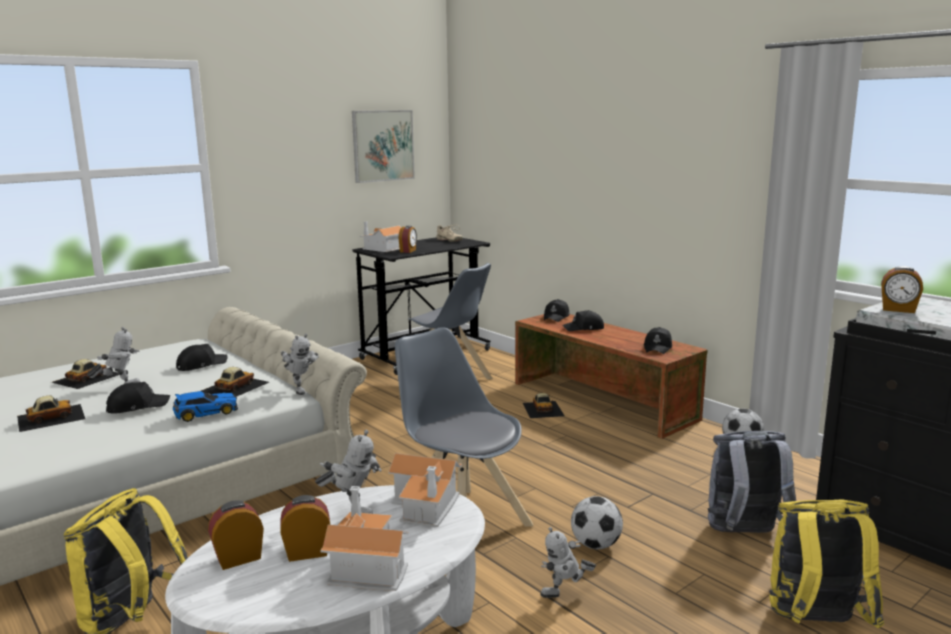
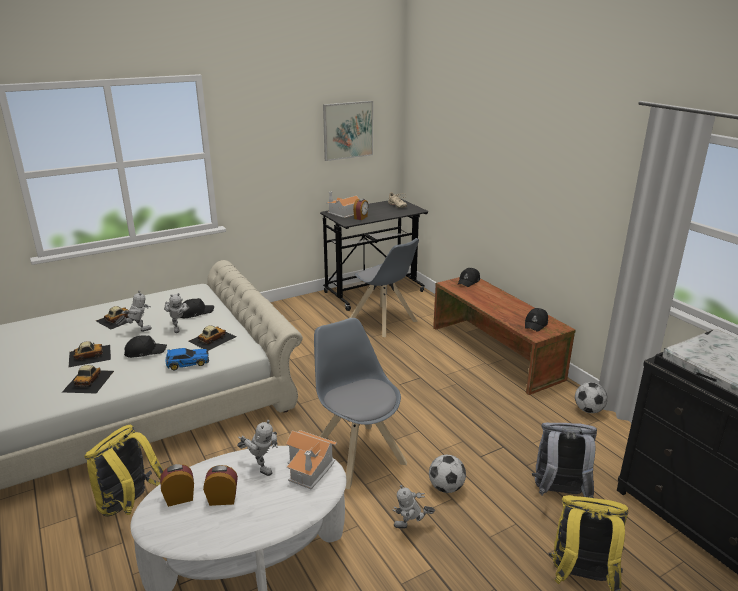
camera: 10 degrees right, 10 degrees up
toy robot [281,333,319,395] -> toy robot moved to [164,293,190,333]
toy house [320,486,409,591] -> none
toy car [523,393,564,418] -> toy car moved to [62,365,114,393]
black cap [562,310,604,331] -> none
alarm clock [881,266,923,313] -> none

